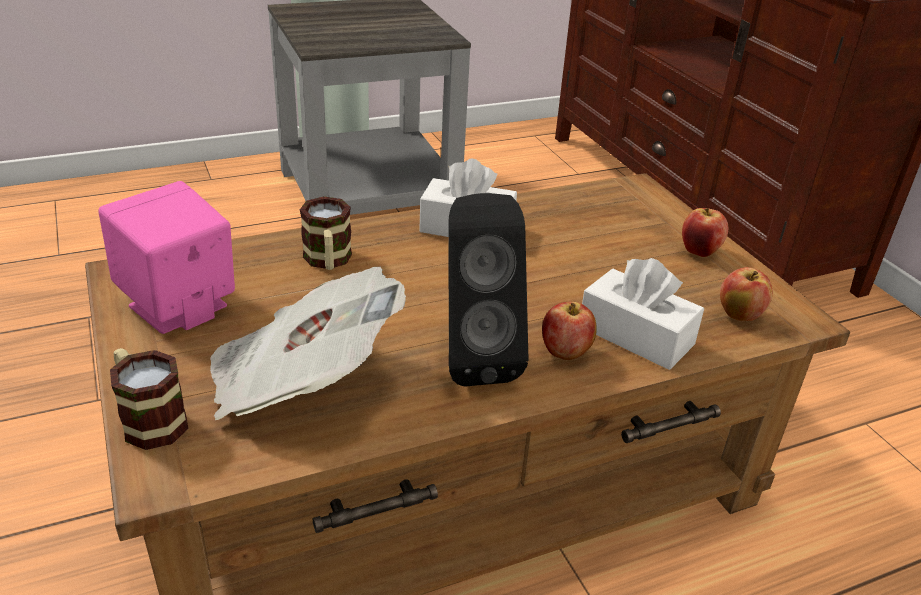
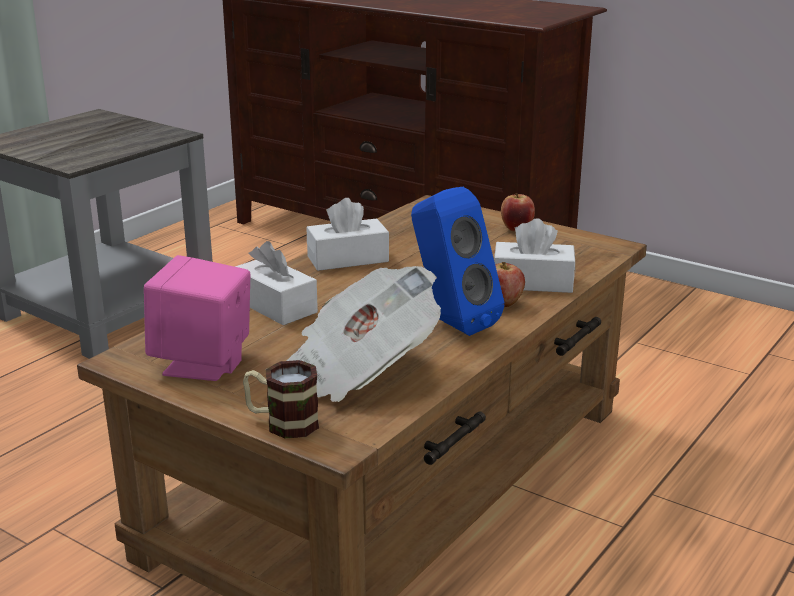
camera: 30 degrees left, 10 degrees down
mug [300,196,352,270] -> white tissue box [235,241,318,325]
black speaker [448,193,529,387] -> blue speaker [411,187,504,336]
apple [720,267,773,321] -> none

